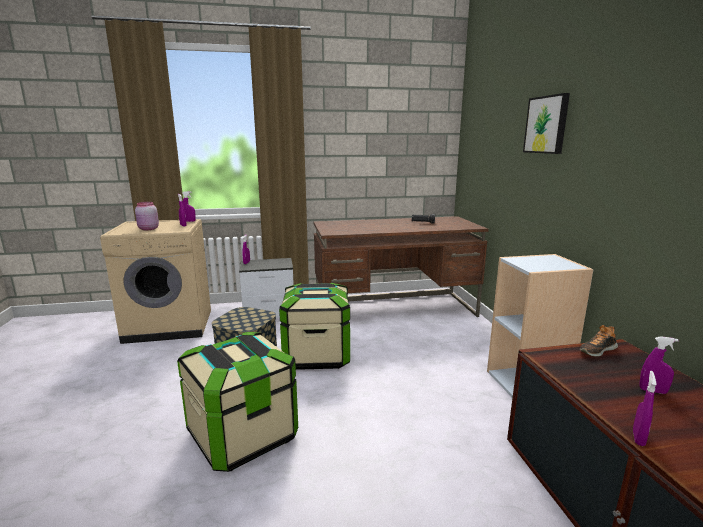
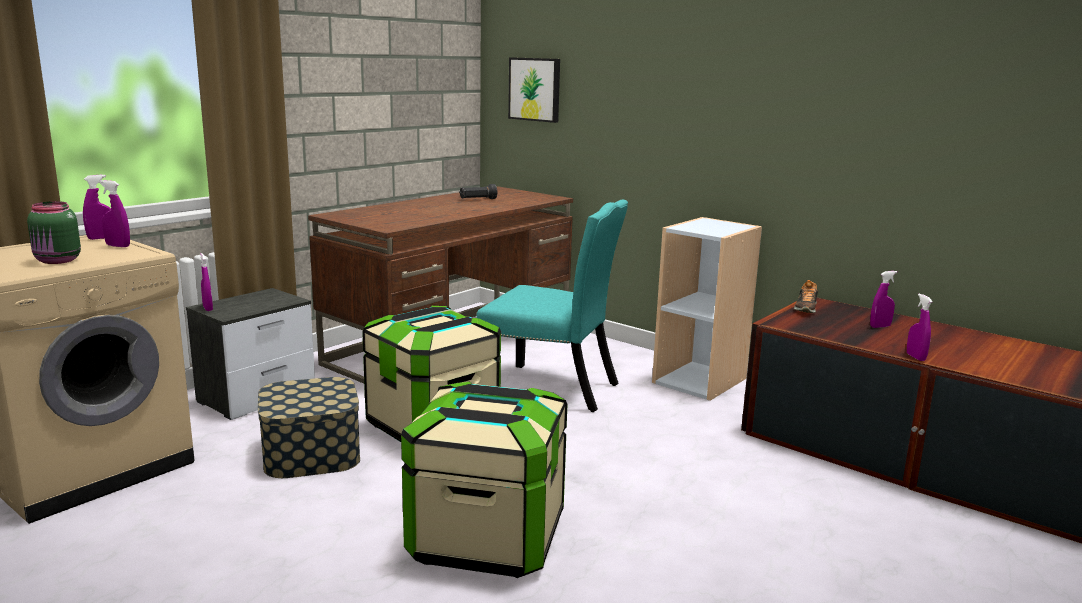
camera: 40 degrees left, 0 degrees up
pink jar [135,202,159,230] -> green jar [27,201,81,264]
picture [523,93,570,154] -> picture moved to [508,57,560,123]
none -> turquoise chair [476,200,628,412]

